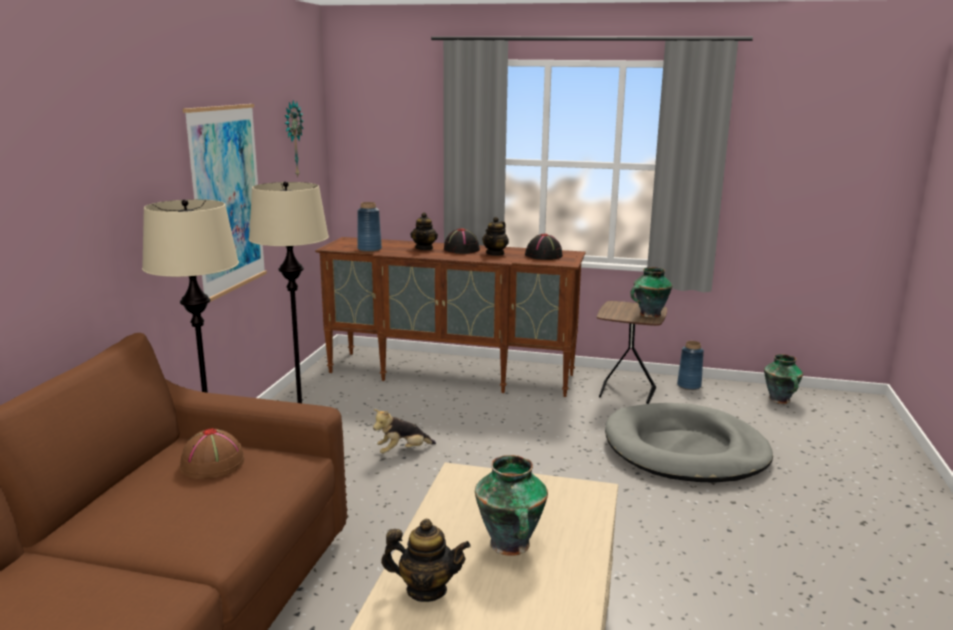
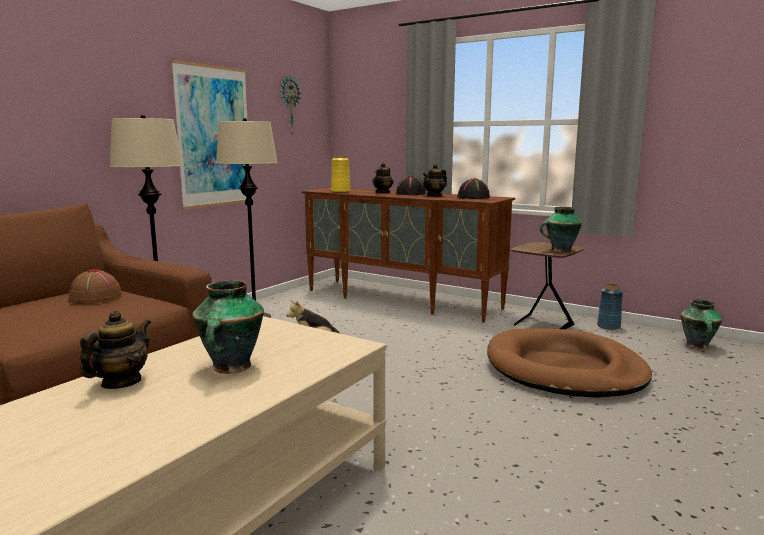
camera: 20 degrees right, 5 degrees down
blue vase [357,202,382,252] -> yellow vase [331,154,350,193]
teapot [381,519,471,602] -> teapot turned 90 degrees counterclockwise [80,310,151,389]
grey dog bed [605,403,773,483] -> brown dog bed [487,328,652,398]

